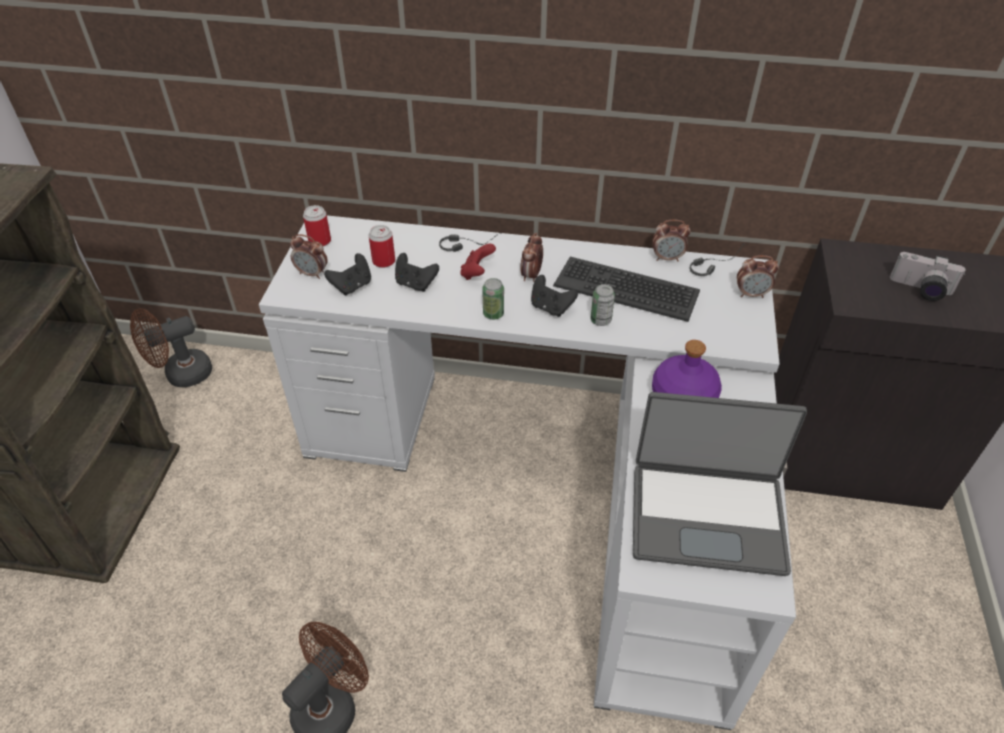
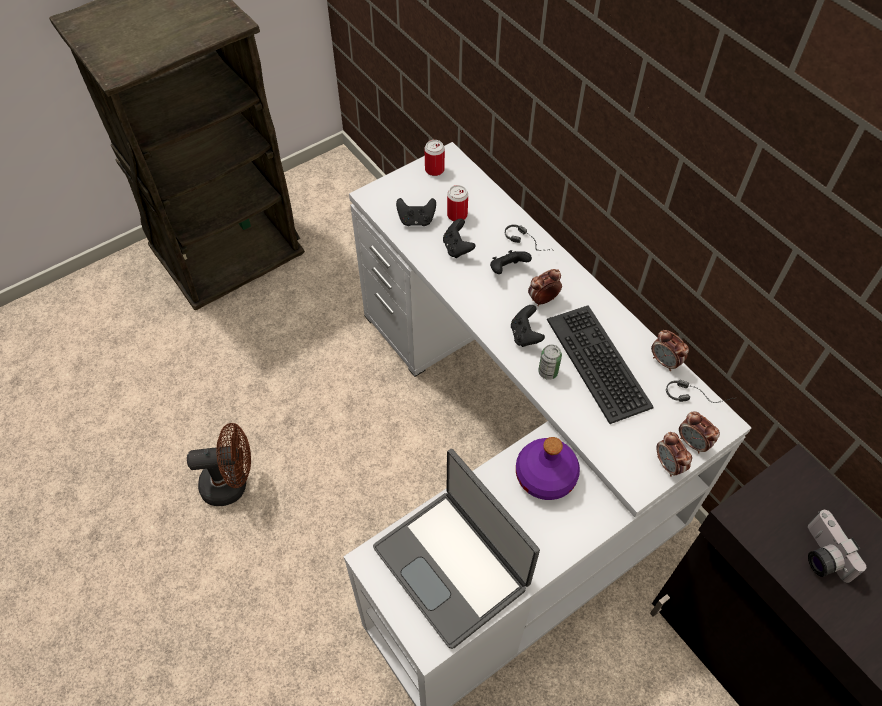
camera: 45 degrees right, 10 degrees up
brown fan [130,308,212,387] -> none
alarm clock [290,234,328,279] -> alarm clock moved to [656,432,692,477]
red game controller [460,244,496,280] -> black game controller [490,250,532,274]
can [482,278,504,320] -> none

